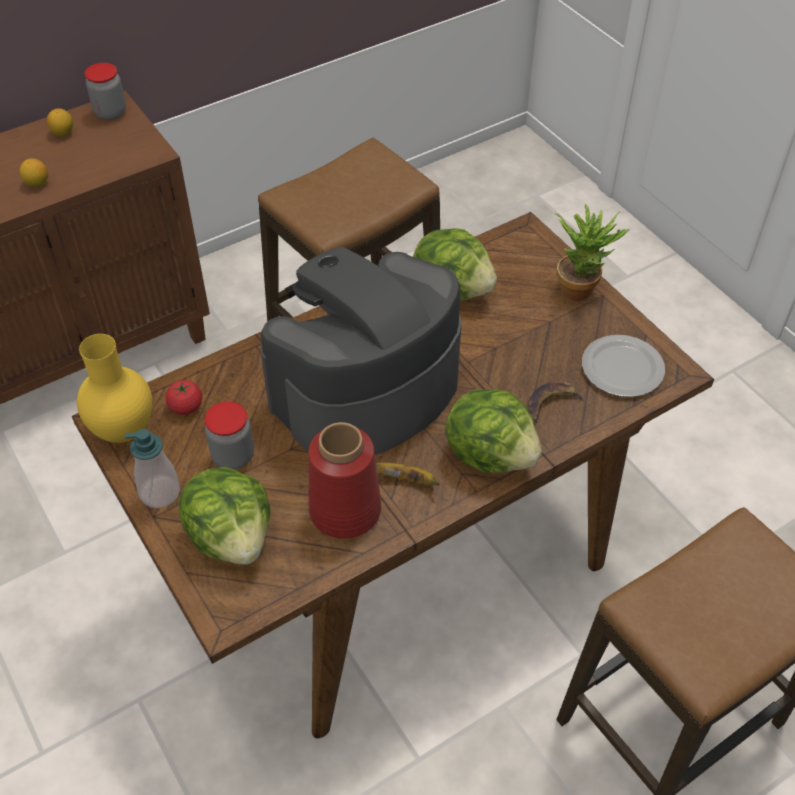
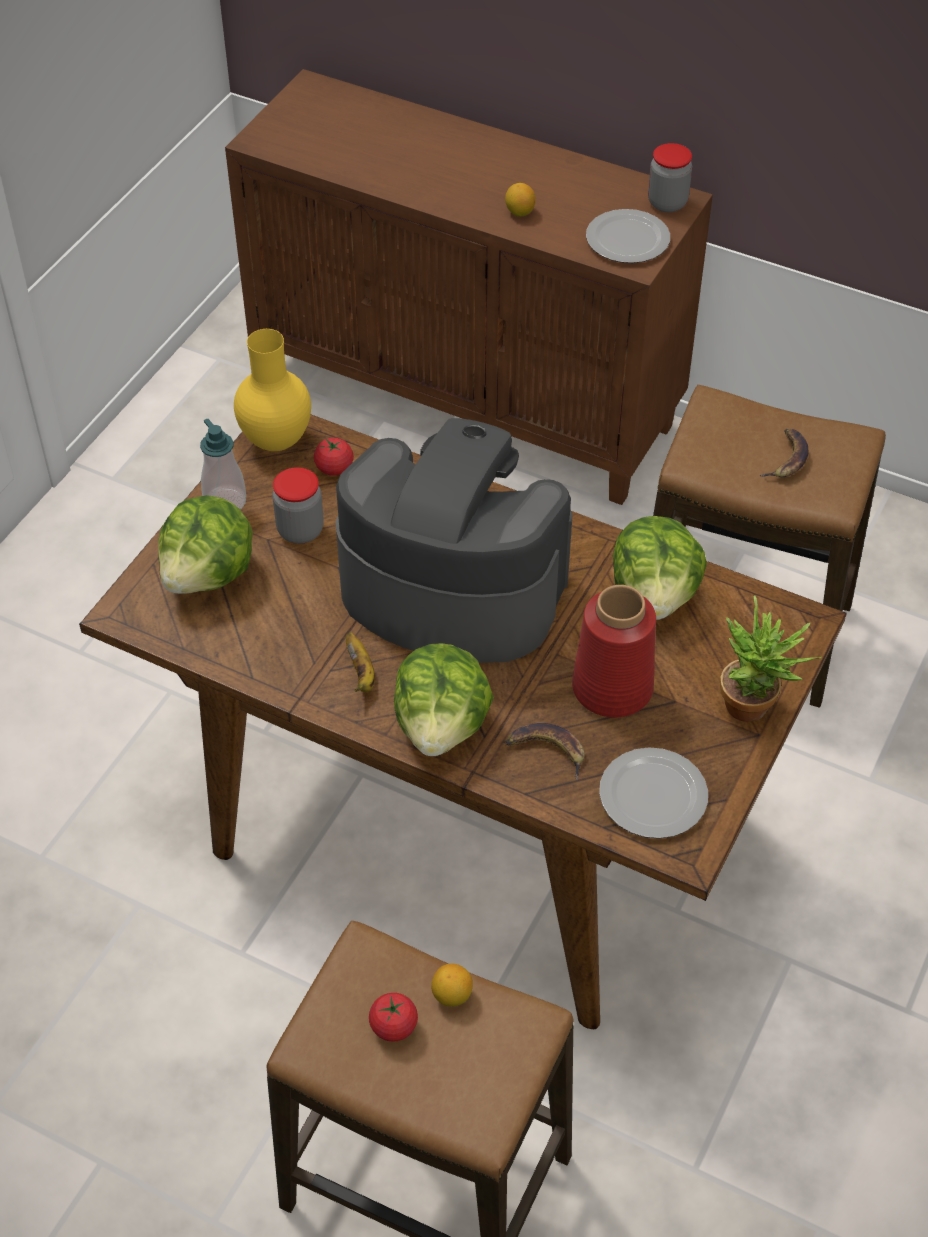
camera: 60 degrees right, 0 degrees up
lemon [47,108,73,136] -> lemon moved to [431,963,473,1007]
red vase [308,422,381,539] -> red vase moved to [572,585,656,717]
none -> tomato [369,993,418,1042]
none -> plate [586,209,670,263]
none -> banana [760,429,809,477]

